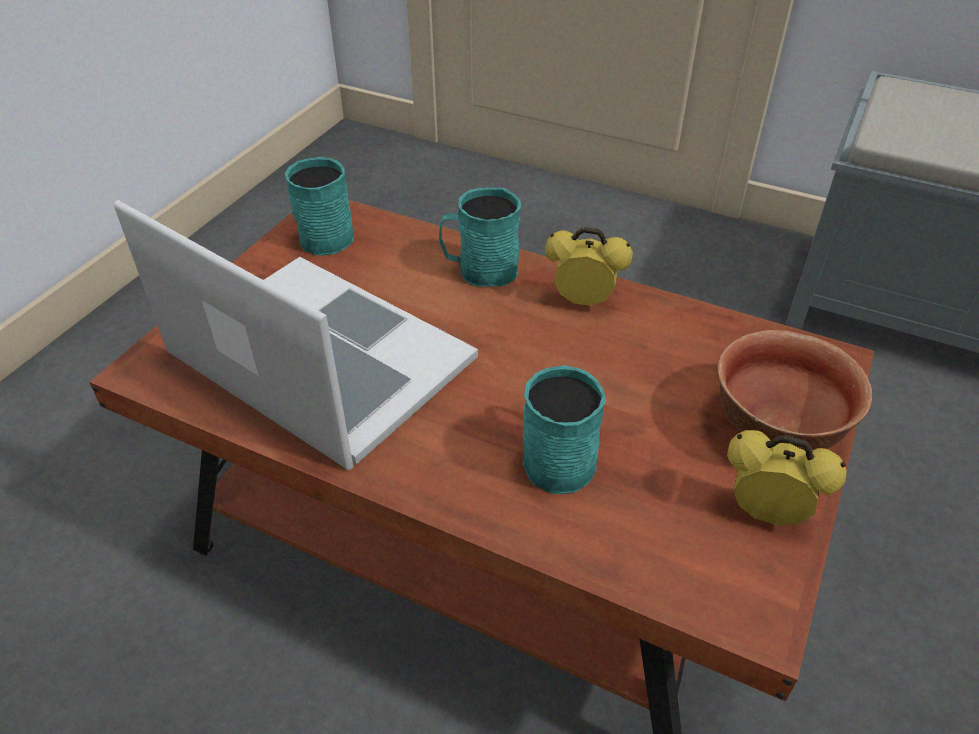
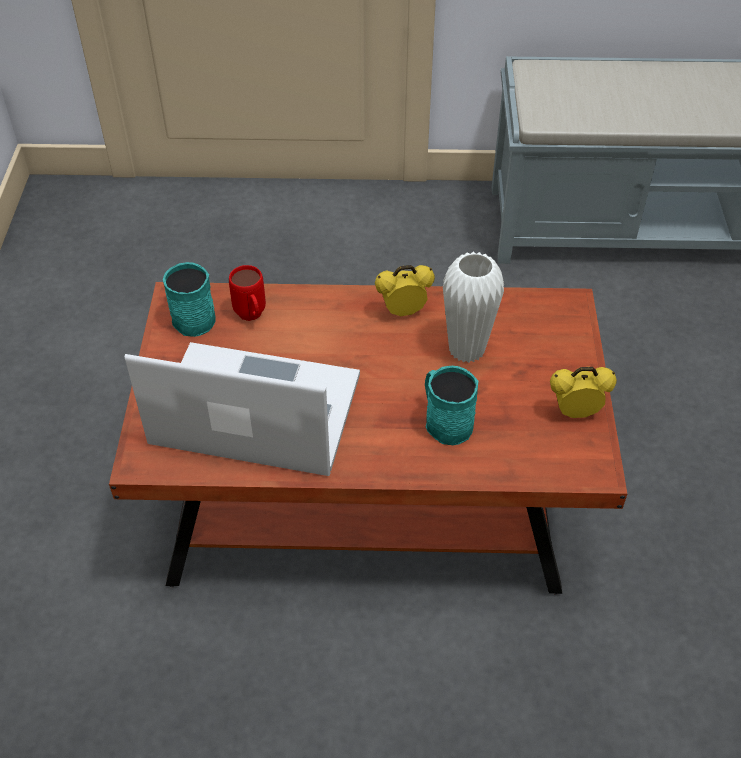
camera: 25 degrees left, 5 degrees up
turquoise mug [439,188,521,287] -> none
bowl [717,330,872,451] -> none
none -> red mug [229,265,266,321]
none -> white vase [443,252,504,363]

